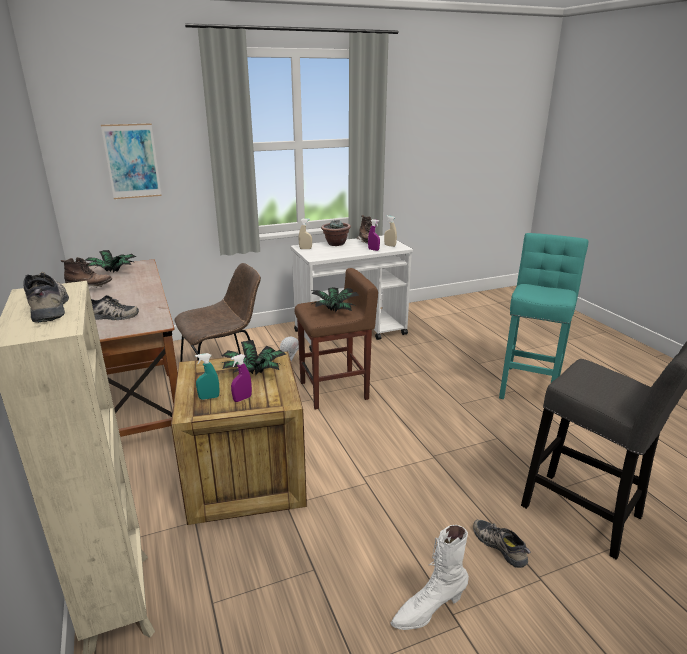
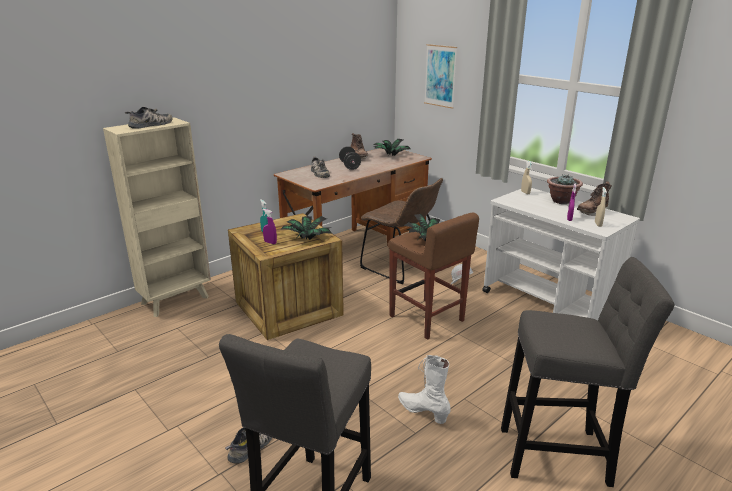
camera: 70 degrees right, 0 degrees up
white boot [391,525,469,630] -> white boot moved to [398,355,451,424]
turquoise stool [499,233,588,399] -> grey stool [501,257,674,487]
none -> black dumbbell [339,146,361,170]

